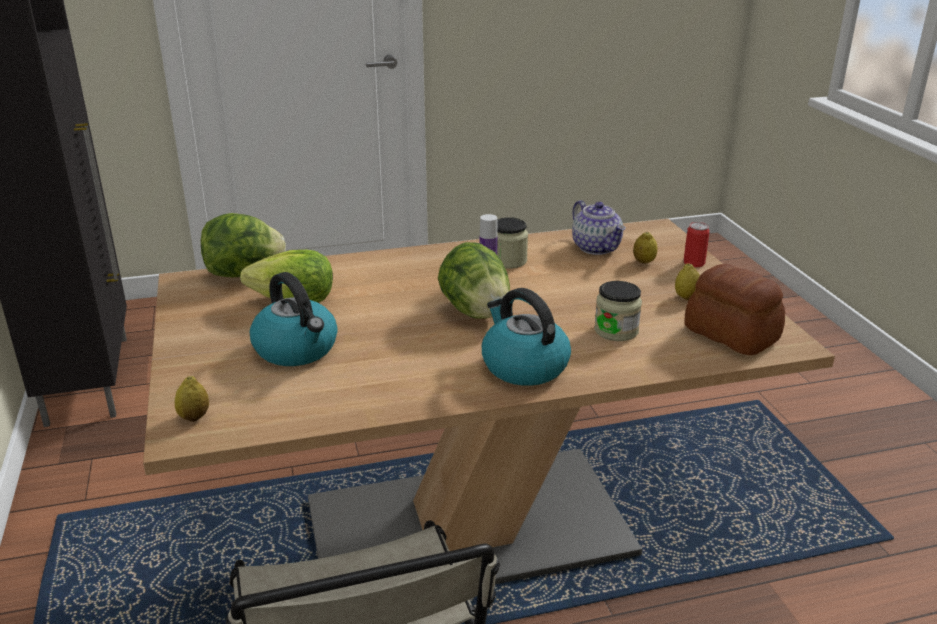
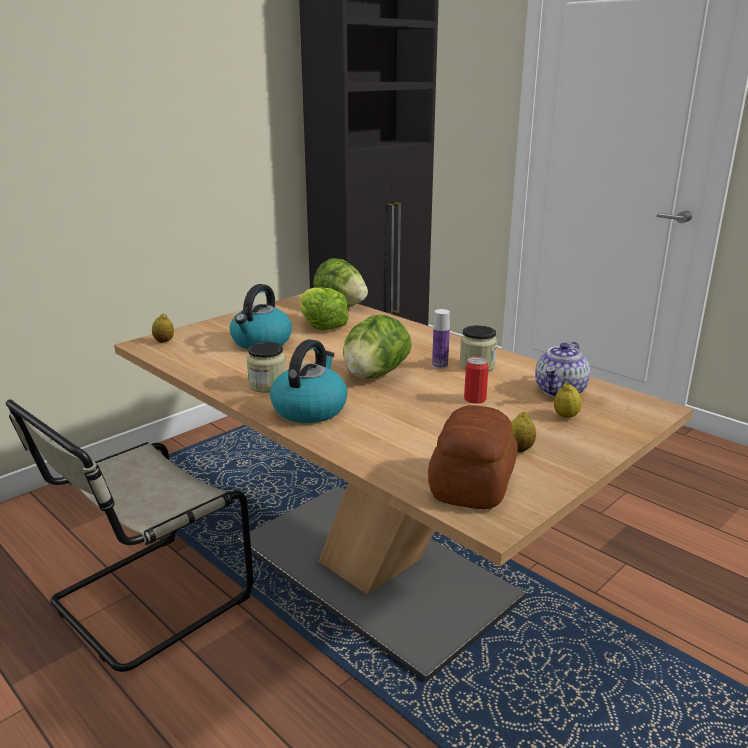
camera: 60 degrees right, 5 degrees down
jar [594,281,642,341] -> jar moved to [247,342,286,393]
can [683,222,710,267] -> can moved to [464,357,489,404]

